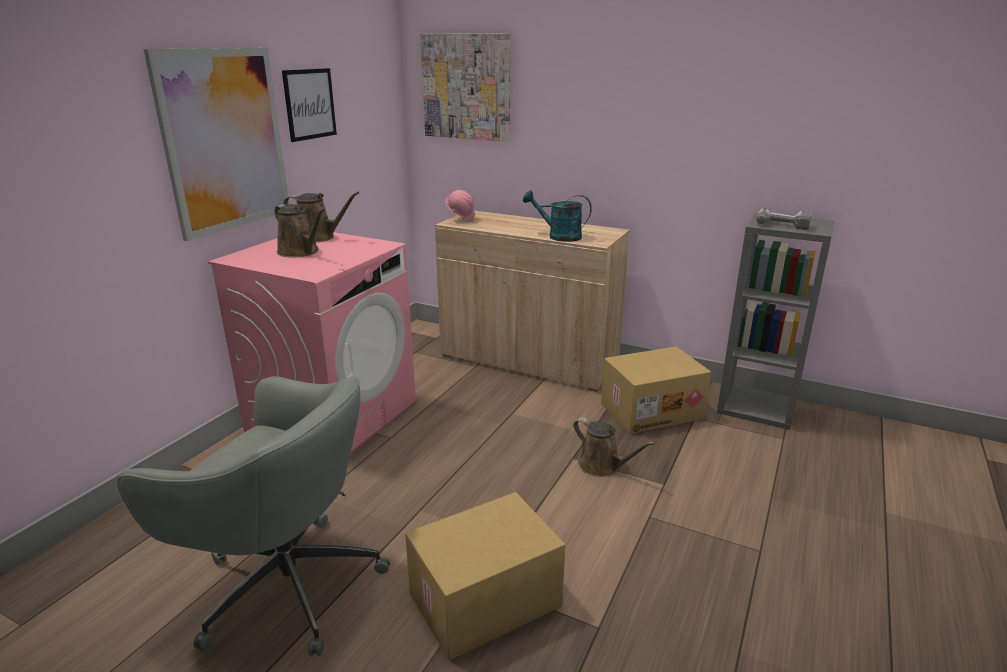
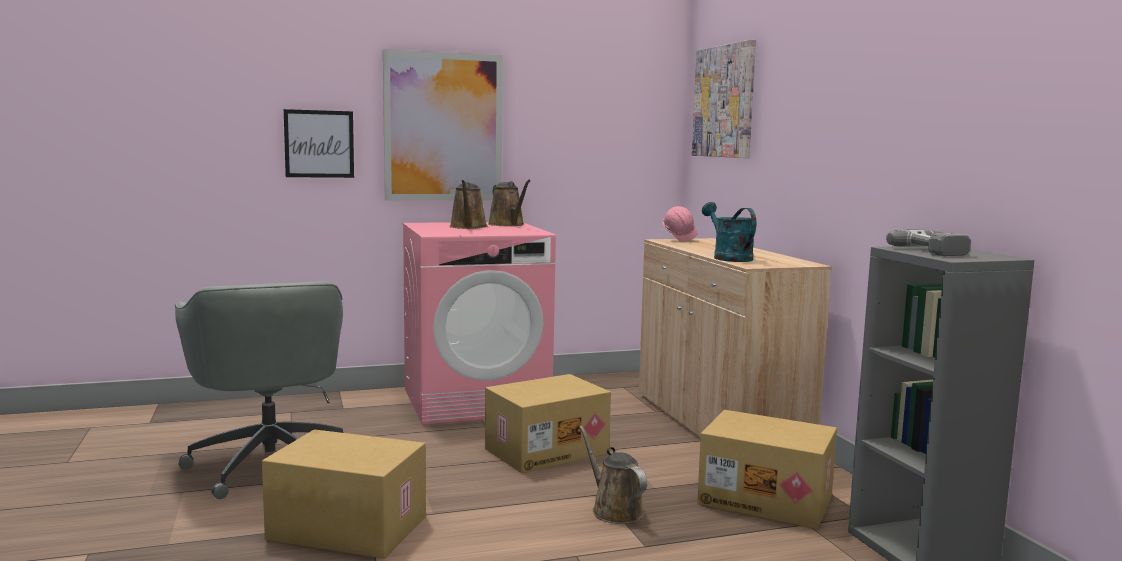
camera: 45 degrees right, 15 degrees down
picture [282,68,337,142] -> picture moved to [284,109,354,178]
brown watering can [573,418,655,477] -> brown watering can turned 150 degrees clockwise [579,426,647,524]
none -> cardboard box [485,374,611,473]

